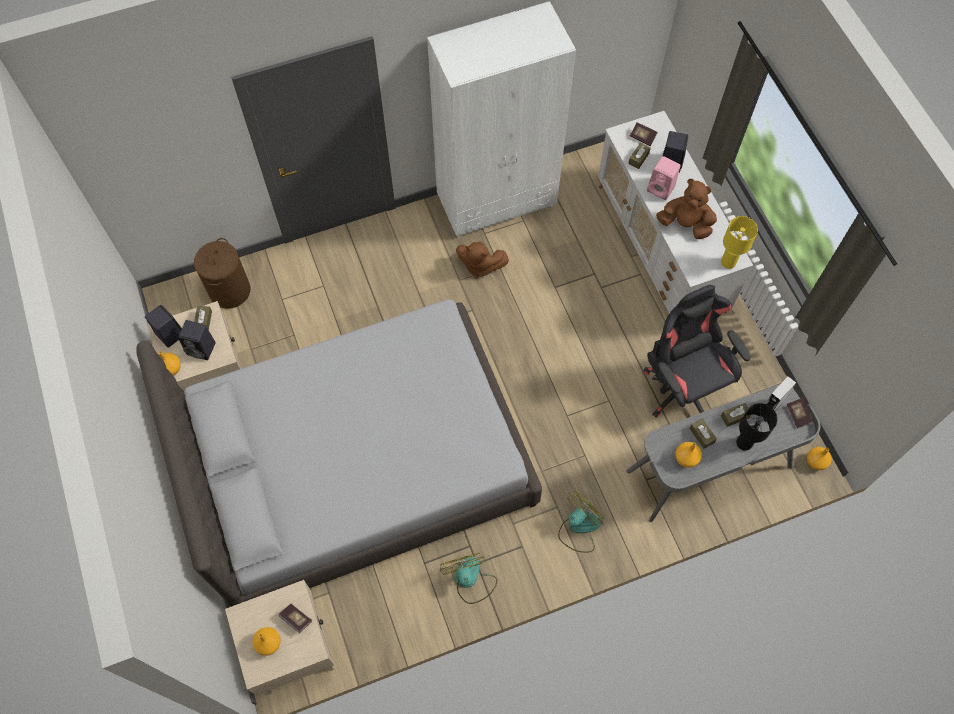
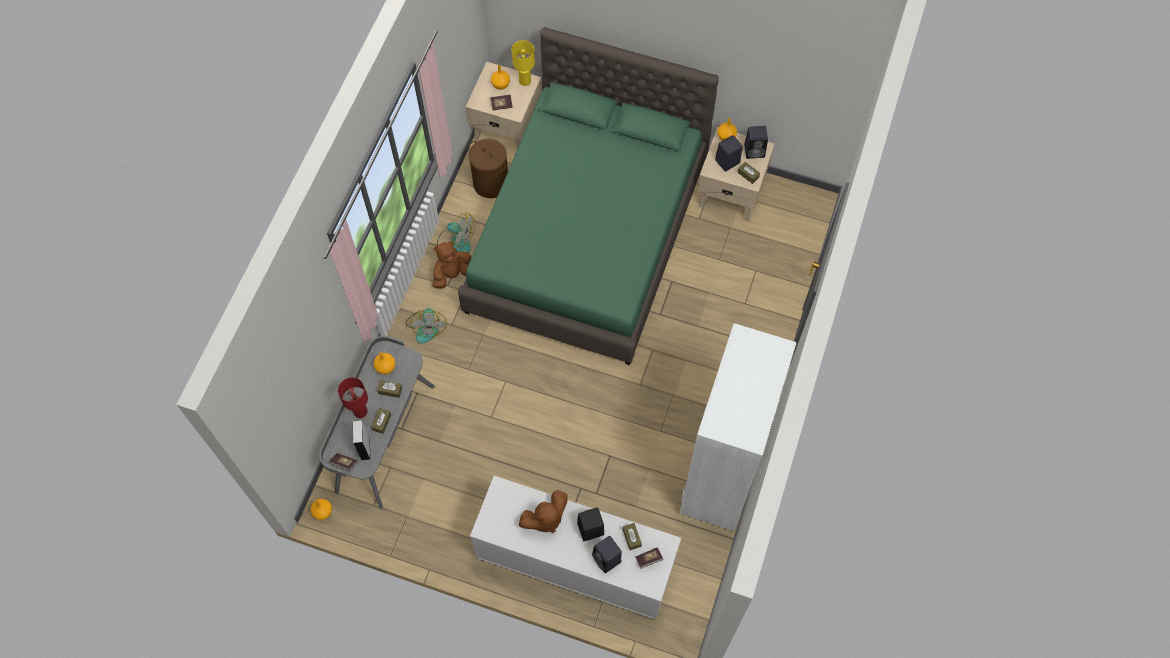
camera: 130 degrees right, 0 degrees up
grey bed [136,299,542,607] -> green bed [458,27,719,365]
brown laundry basket [194,238,250,309] -> brown laundry basket moved to [469,139,508,198]
brown plush toy [456,241,509,279] -> brown plush toy moved to [432,241,471,288]
black office chair [643,285,751,418] -> none
pink speaker [647,156,681,200] -> black speaker [577,507,604,541]
yellow table lamp [721,216,758,269] -> yellow table lamp moved to [512,40,535,86]
black table lamp [736,403,777,451] -> red table lamp [338,377,368,418]

